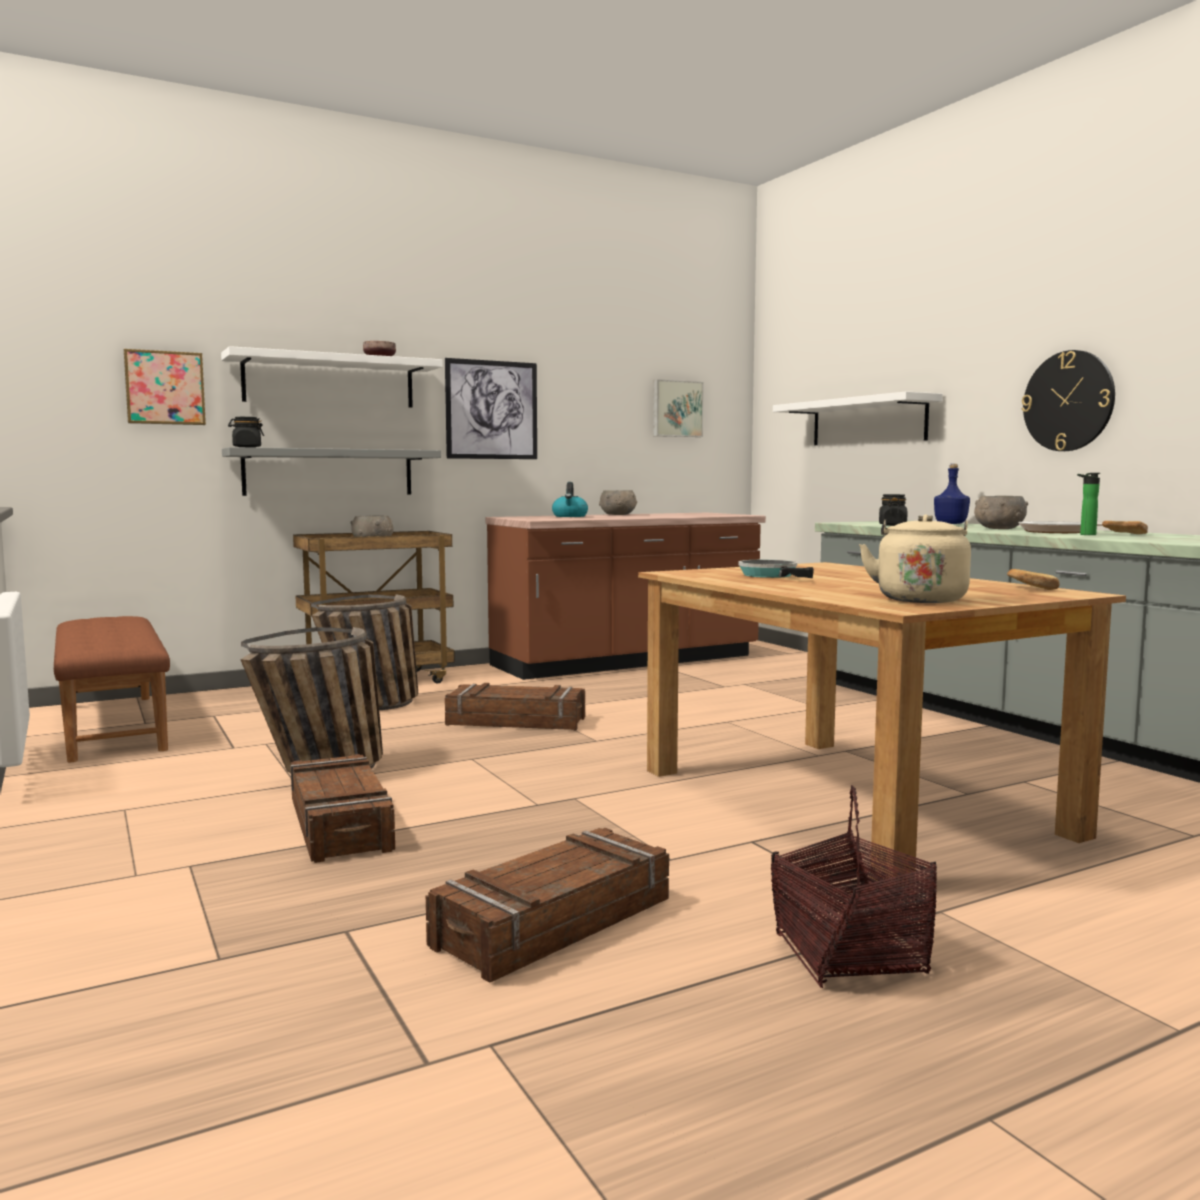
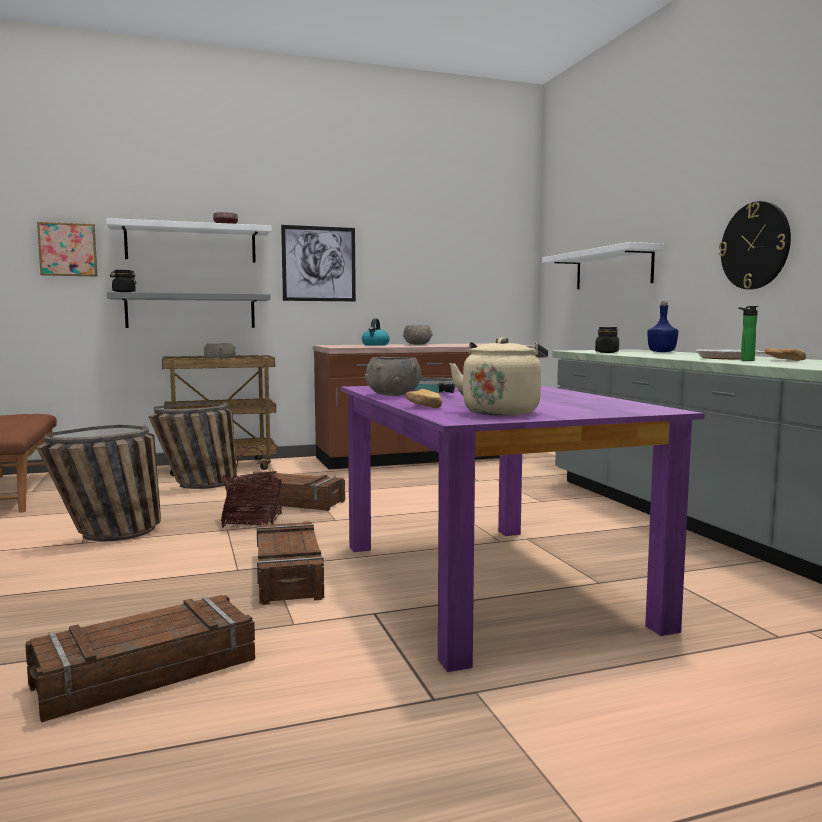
camera: 10 degrees right, 0 degrees up
crate [291,754,395,863] -> crate moved to [257,522,324,605]
brown dining table [638,562,1126,893] -> purple dining table [341,385,705,672]
picture [653,379,704,437] -> none
basket [771,785,937,988] -> basket moved to [221,446,282,528]
grey bowl [974,496,1028,529] -> grey bowl moved to [364,357,422,396]
bread [1007,569,1060,590] -> bread moved to [405,389,442,408]

